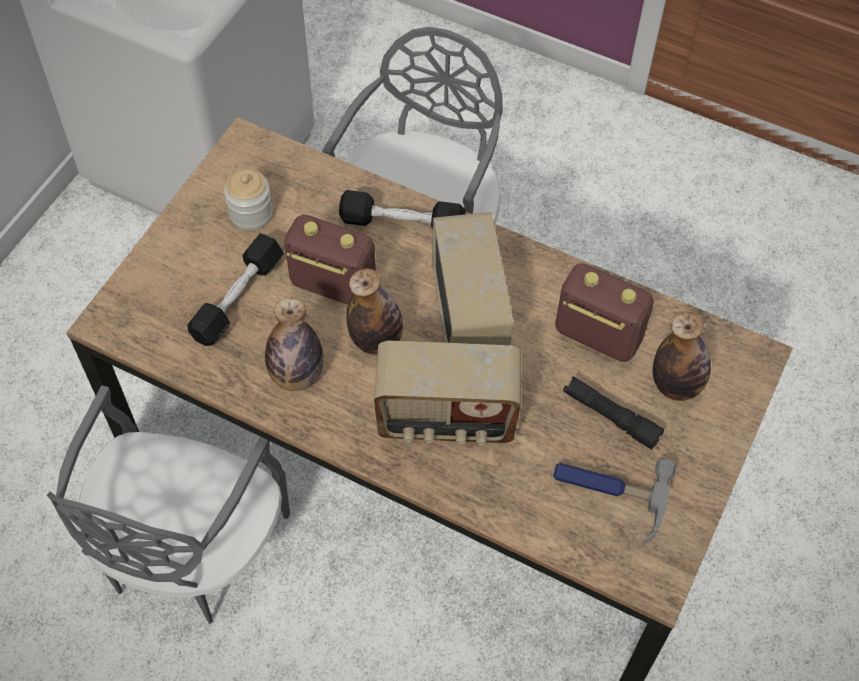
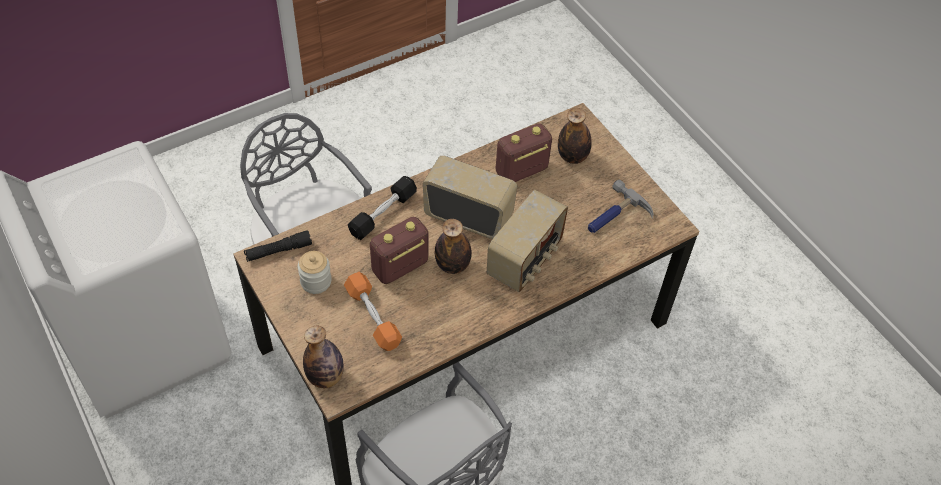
camera: 60 degrees left, 5 degrees down
black dumbbell [187,233,284,346] -> orange dumbbell [344,272,402,351]
bottle [265,298,323,391] -> bottle moved to [303,326,344,388]
black flashlight [563,376,664,449] -> black flashlight moved to [244,230,312,262]

